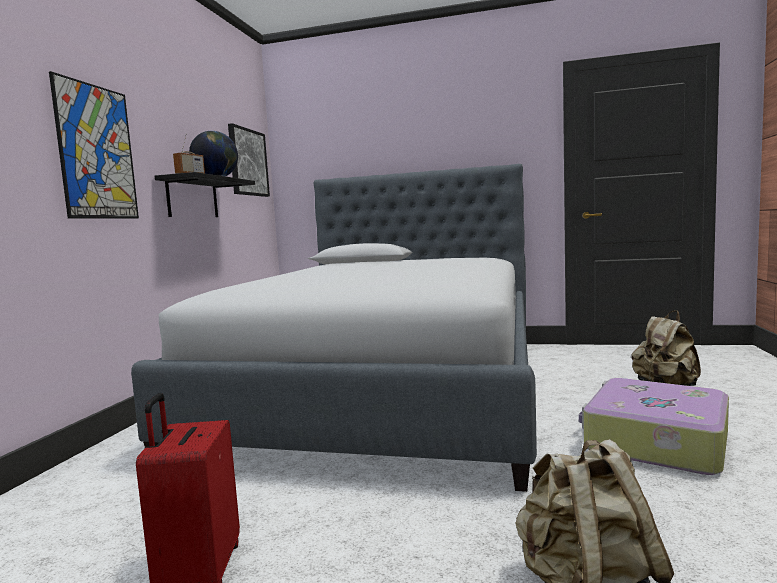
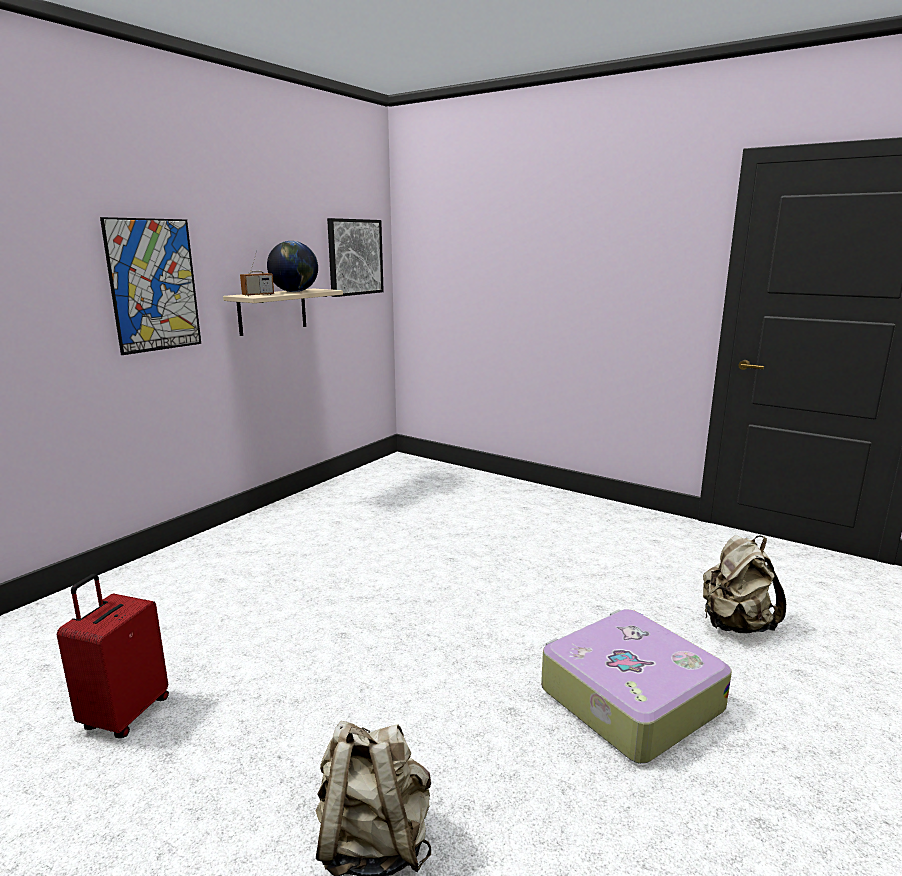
camera: 20 degrees right, 10 degrees up
bed [131,164,537,492] -> none
black shelf [155,172,255,217] -> beige shelf [223,289,343,336]

